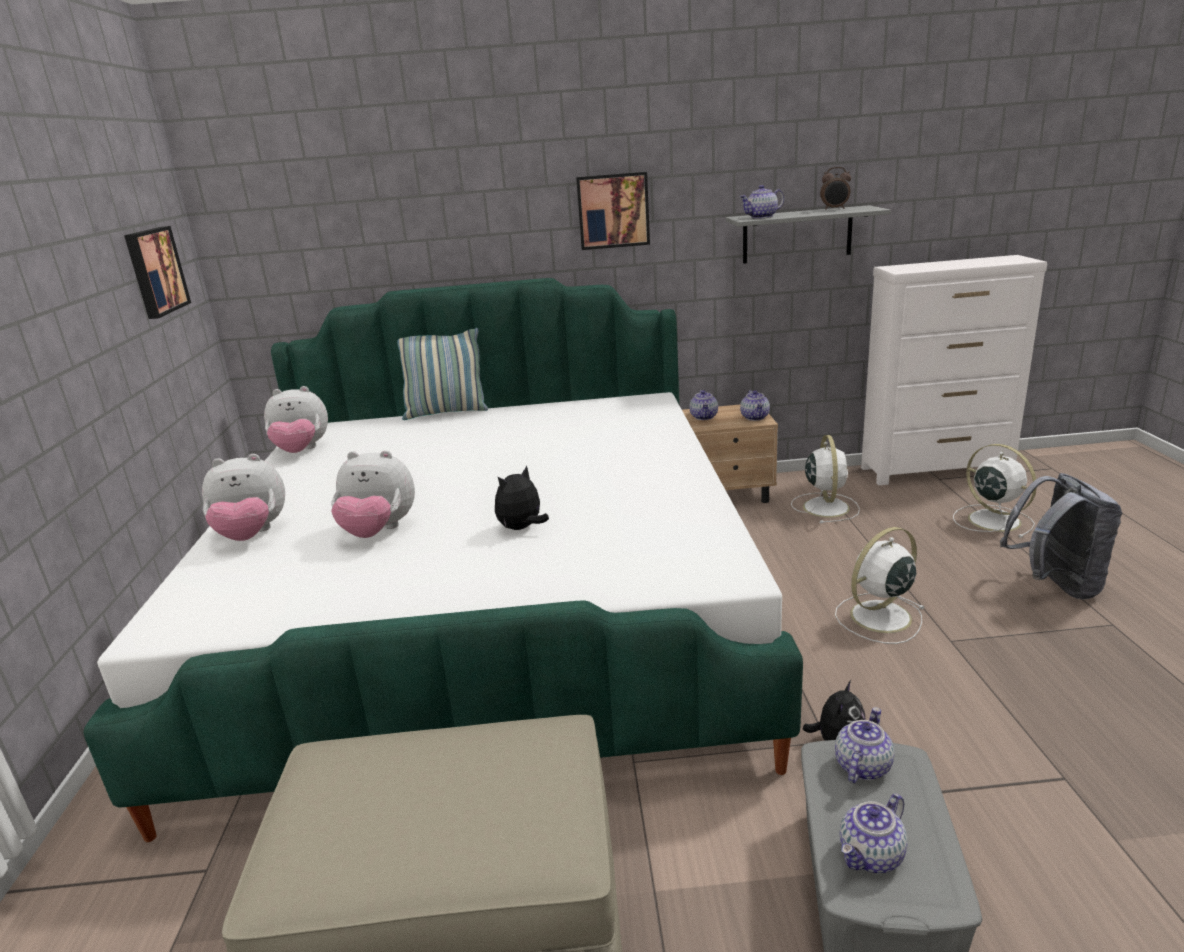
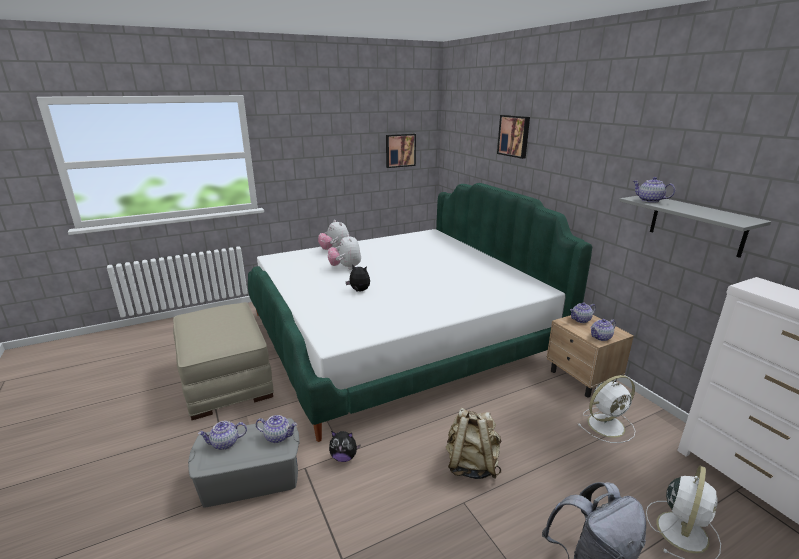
camera: 65 degrees right, 0 degrees up
plush toy [264,386,328,453] -> none
pillow [397,328,488,420] -> none
picture [576,172,650,250] -> picture moved to [497,115,530,159]
alarm clock [820,167,851,210] -> none
white fan [835,527,925,644] -> beige backpack [446,408,501,479]
teapot [840,793,907,873] -> teapot turned 45 degrees counterclockwise [198,421,247,450]

